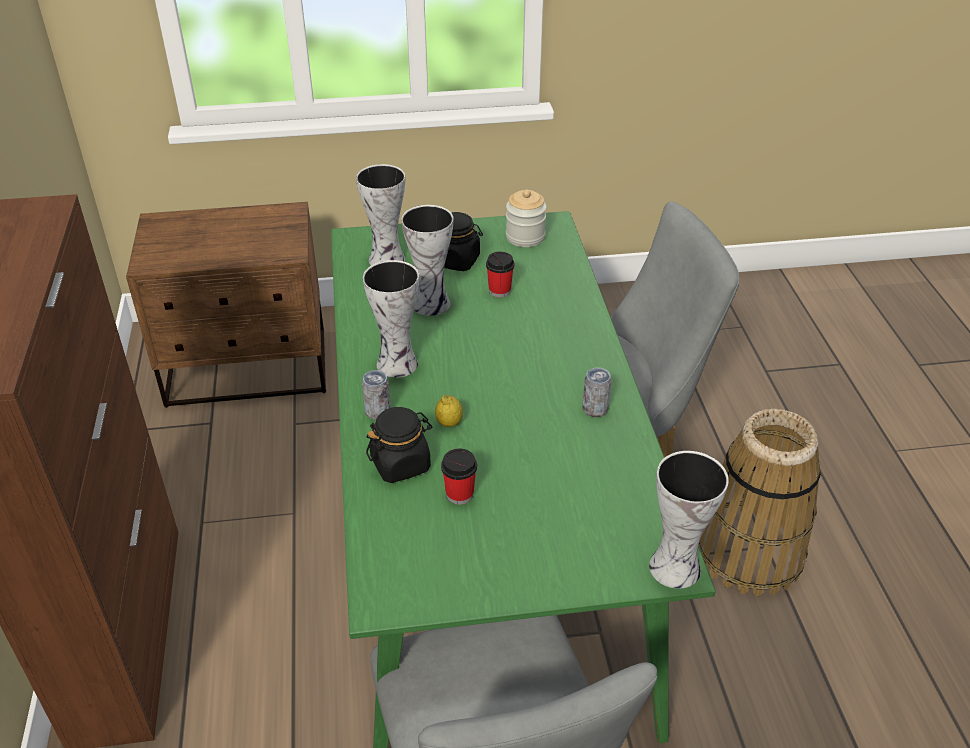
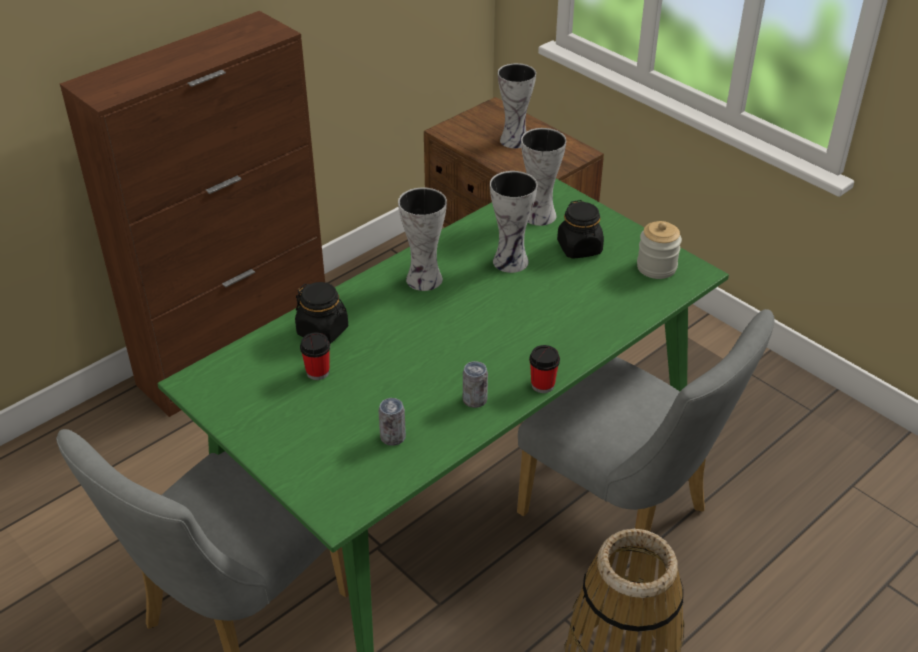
camera: 55 degrees right, 0 degrees up
can [362,370,391,420] -> can moved to [378,398,406,446]
lemon [435,395,463,427] -> none
cup [486,252,514,298] -> cup moved to [529,345,560,393]
vase [649,451,729,589] -> vase moved to [498,63,536,148]

